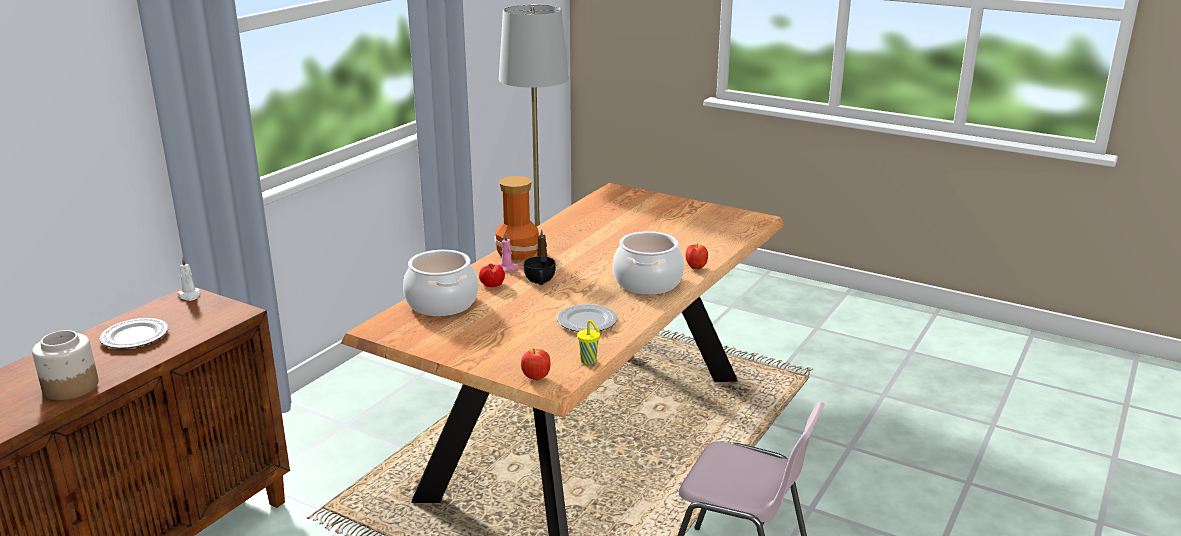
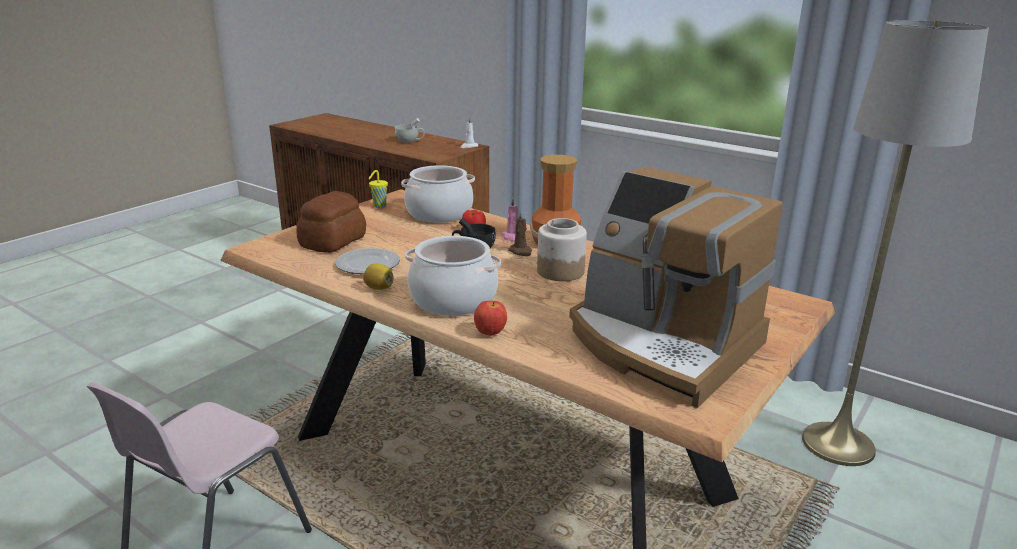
camera: 95 degrees right, 0 degrees up
jar [32,330,99,400] -> jar moved to [537,218,587,281]
plate [99,318,168,349] -> white cup [395,118,424,143]
apple [521,348,551,381] -> none
yellow cup [577,320,600,365] -> yellow cup moved to [368,170,388,208]
none -> bread [297,191,366,253]
none -> lemon [363,263,393,290]
none -> coffee machine [569,167,783,408]

